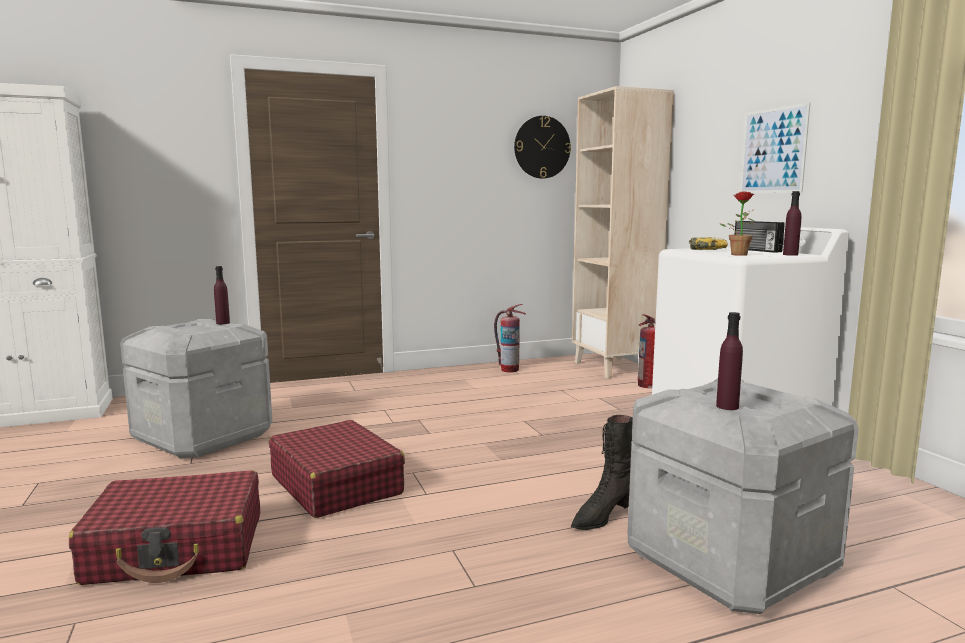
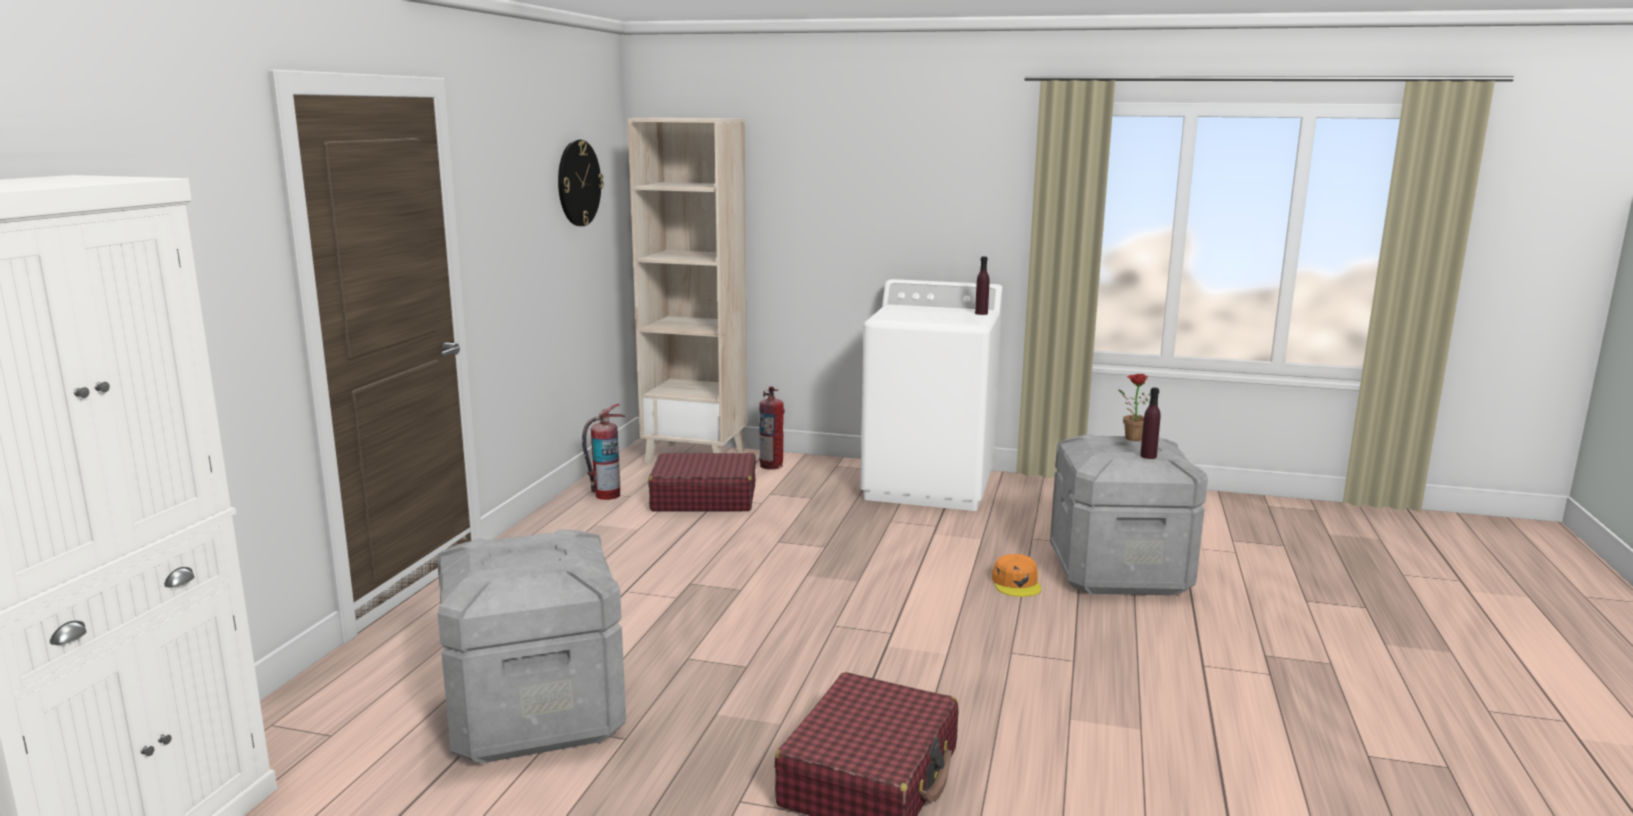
camera: 55 degrees left, 5 degrees up
purple bottle [214,266,230,324] -> none
red suitcase [269,420,405,518] -> red suitcase moved to [649,453,756,512]
black boot [571,415,633,530] -> orange cap [992,554,1042,597]
power drill [689,237,728,250] -> none
potted plant [720,191,755,256] -> potted plant moved to [1118,374,1151,441]
radio [735,221,785,253] -> none
picture [740,102,811,193] -> none

